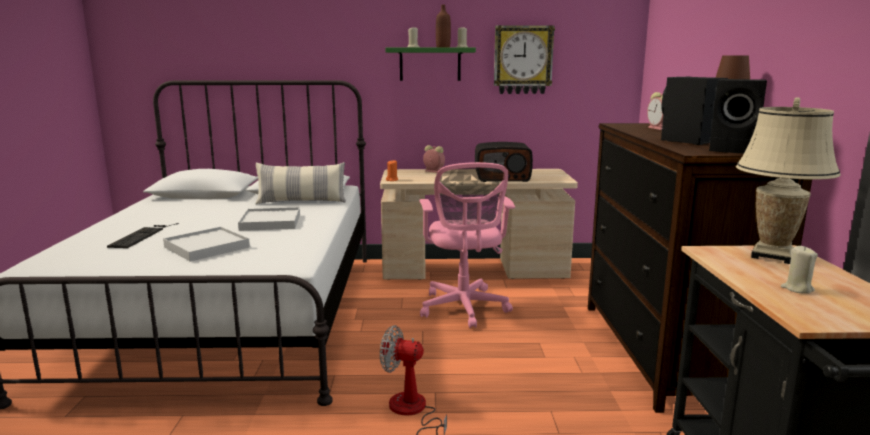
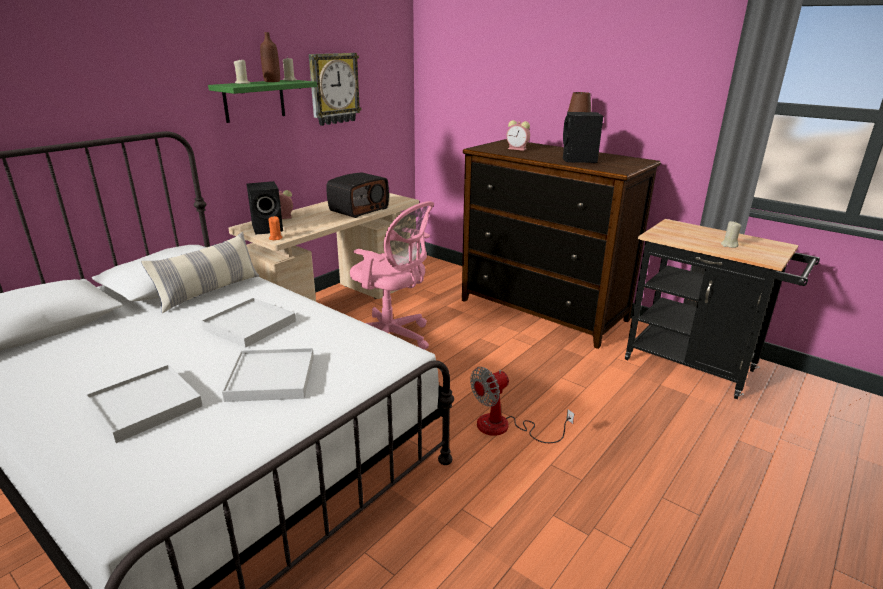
camera: 50 degrees left, 10 degrees up
keyboard [107,223,179,248] -> white tray [86,364,203,443]
black speaker [709,79,767,153] -> black speaker moved to [247,181,283,234]
beige table lamp [736,98,841,264] -> none

